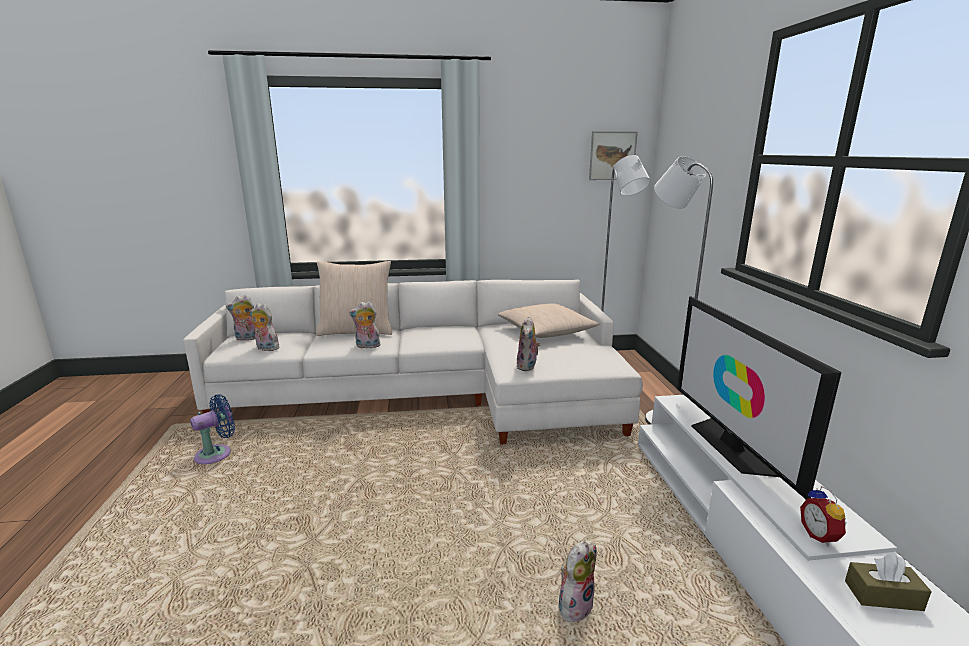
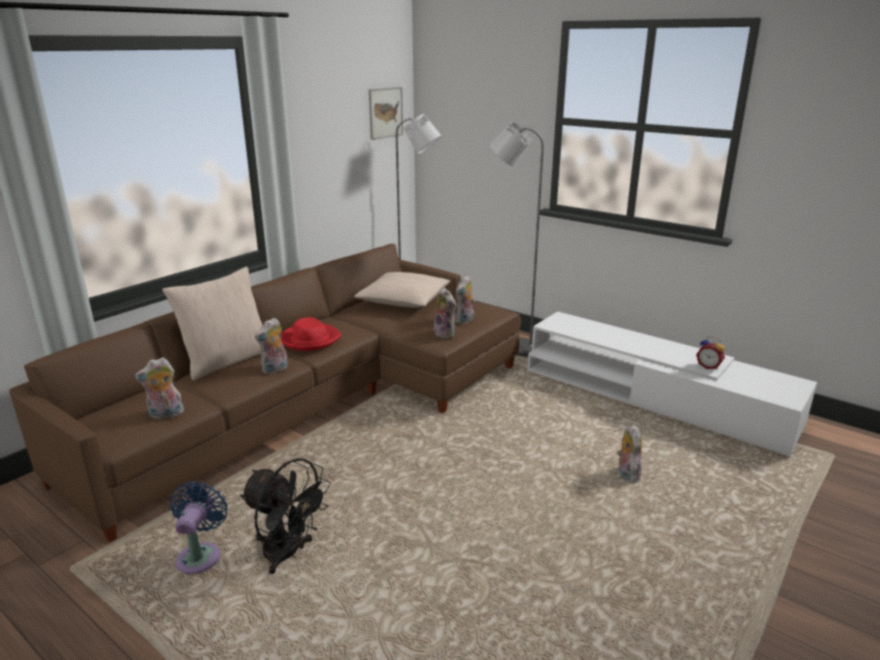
camera: 45 degrees left, 5 degrees up
white sofa [183,280,643,445] -> brown sofa [9,244,521,542]
plush toy [226,295,255,341] -> plush toy moved to [455,275,475,324]
television [677,297,842,499] -> none
brown tissue box [845,554,932,611] -> none
none -> black fan [240,458,331,574]
none -> red hat [281,317,341,351]

